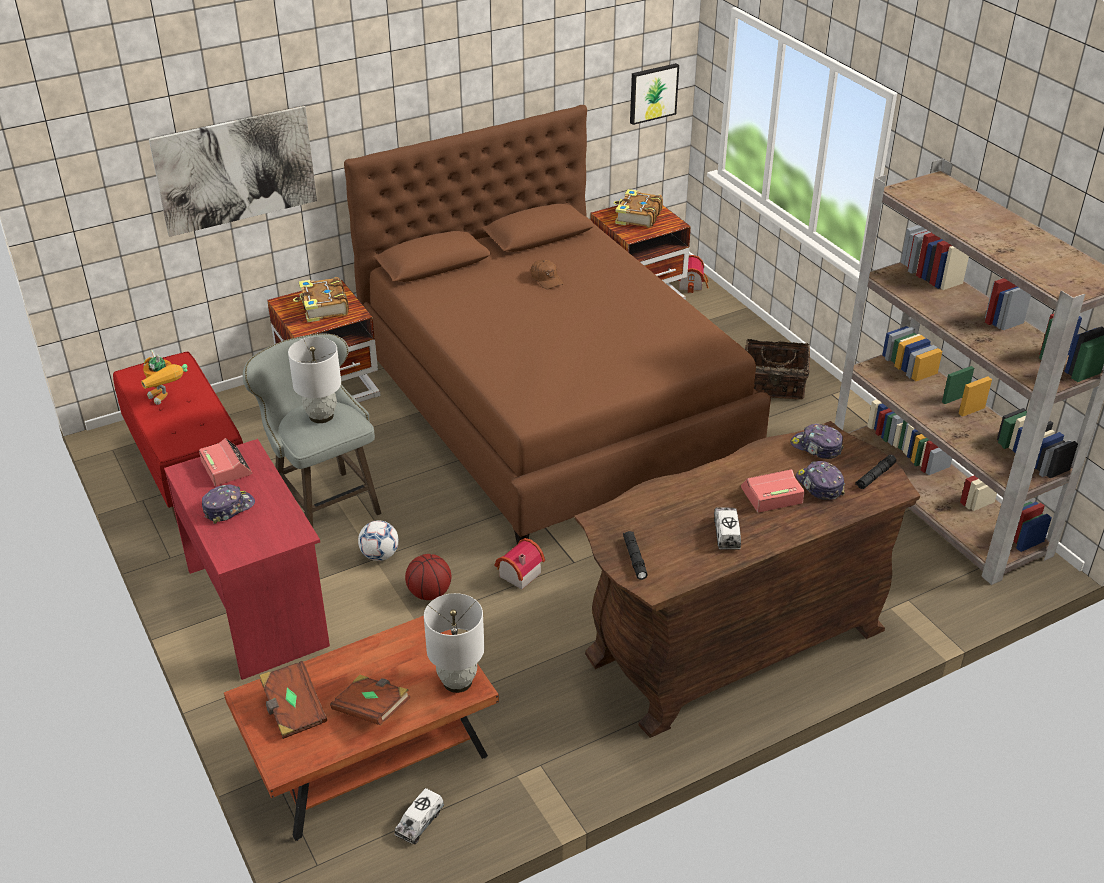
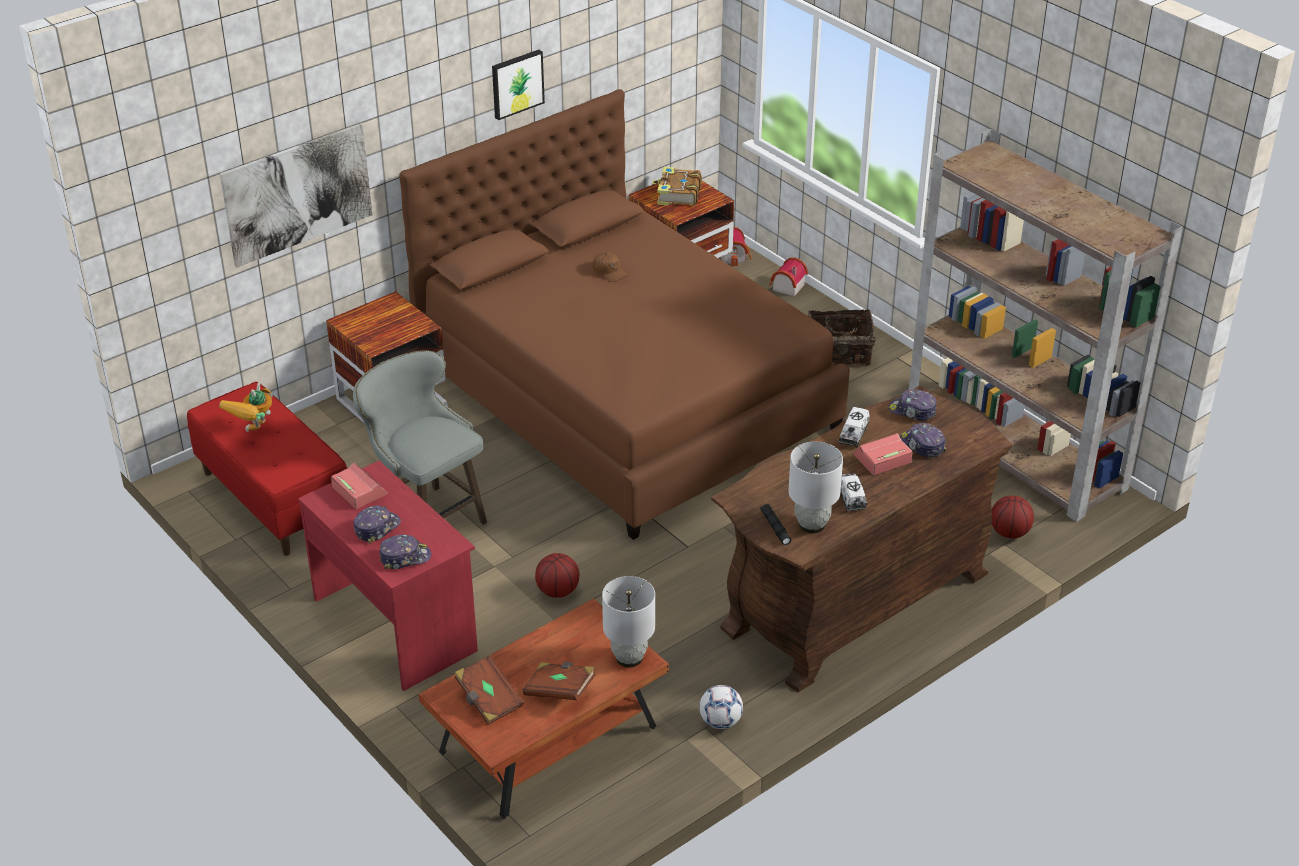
camera: 10 degrees left, 0 degrees up
toy robot [141,350,188,405] -> toy robot turned 75 degrees clockwise [219,383,273,432]
white table lamp [288,337,341,423] -> white table lamp moved to [788,442,843,533]
book [293,277,349,322] -> none
football [358,520,399,561] -> football moved to [699,685,743,729]
toy truck [394,788,444,844] -> toy truck moved to [839,407,870,448]
toy house [495,538,545,589] -> toy house moved to [769,257,808,297]
picture [630,63,679,125] -> picture moved to [492,50,545,120]
black flashlight [856,455,896,489] -> none
none -> cap [379,534,431,570]
none -> basketball [992,496,1034,538]

